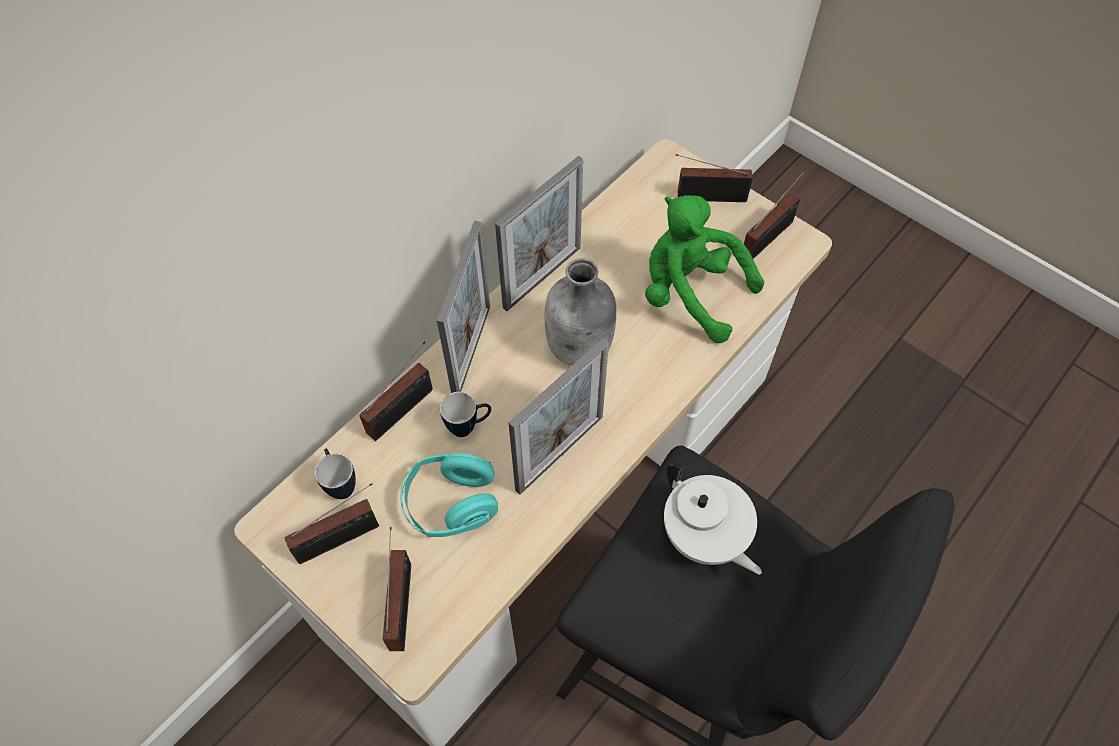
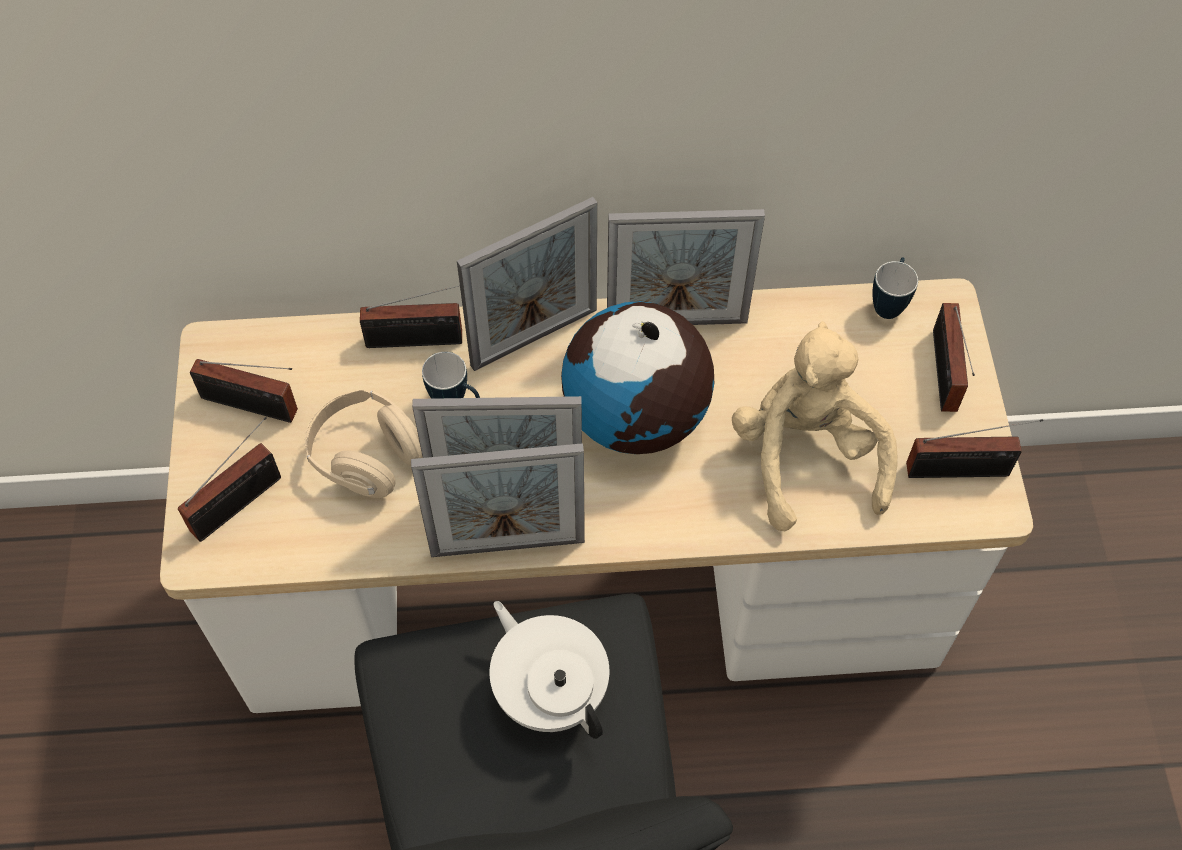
camera: 45 degrees right, 0 degrees up
mug [315,448,356,499] -> mug moved to [872,257,918,319]
turquoise headphones [400,453,498,537] -> beige headphones [305,390,422,498]
grey bottle [545,258,616,366] -> globe [561,301,714,454]
green plush toy [645,195,764,343] -> beige plush toy [732,321,897,531]
white teapot [664,463,762,575] -> white teapot turned 135 degrees clockwise [489,601,609,739]
radio [676,154,753,202] -> radio turned 135 degrees counterclockwise [933,303,975,412]
none -> picture frame [411,443,585,557]

